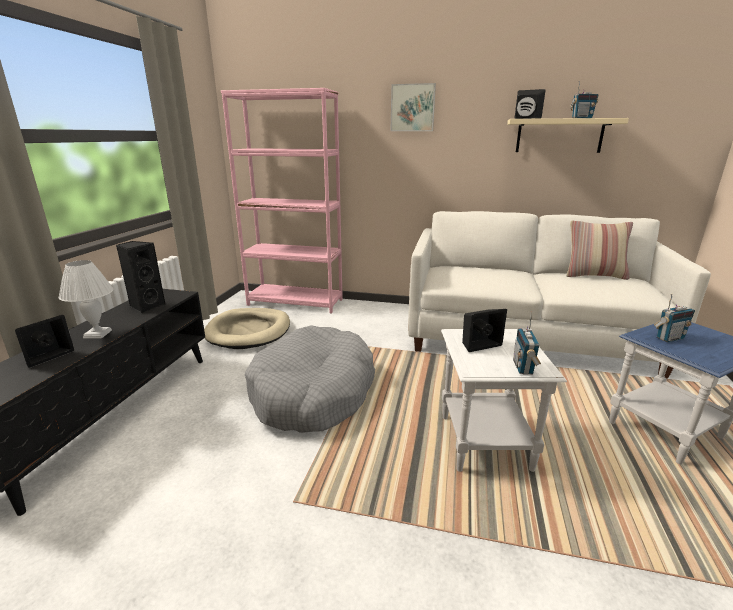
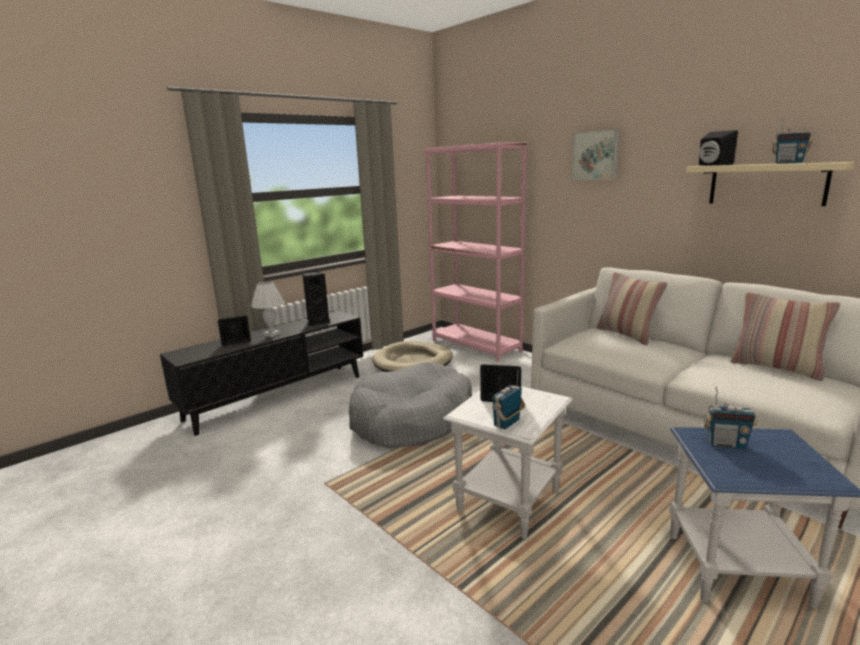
camera: 35 degrees right, 5 degrees down
none -> pillow [596,272,667,345]

